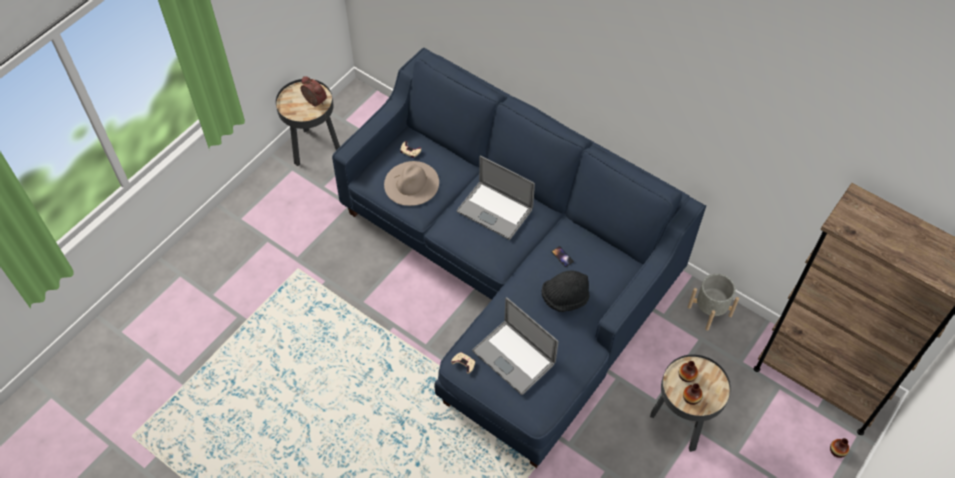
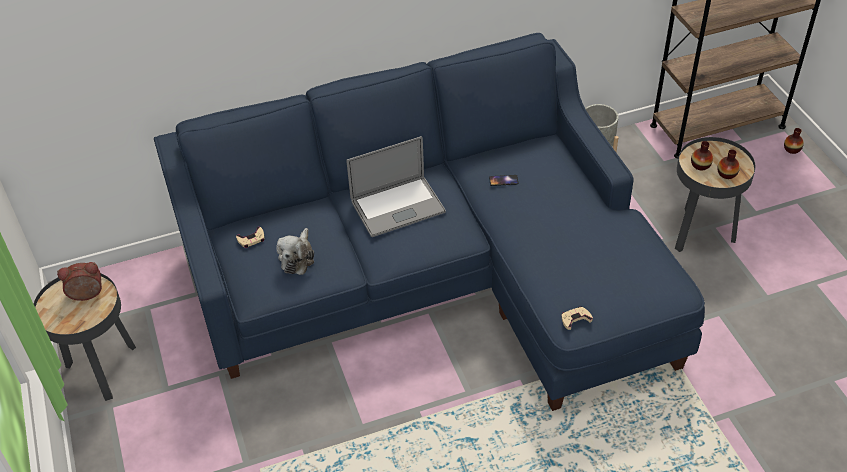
camera: 55 degrees left, 10 degrees down
beige hat [384,161,439,206] -> plush toy [276,228,314,275]
laptop [472,297,558,395] -> none
black hat [541,270,589,312] -> none

